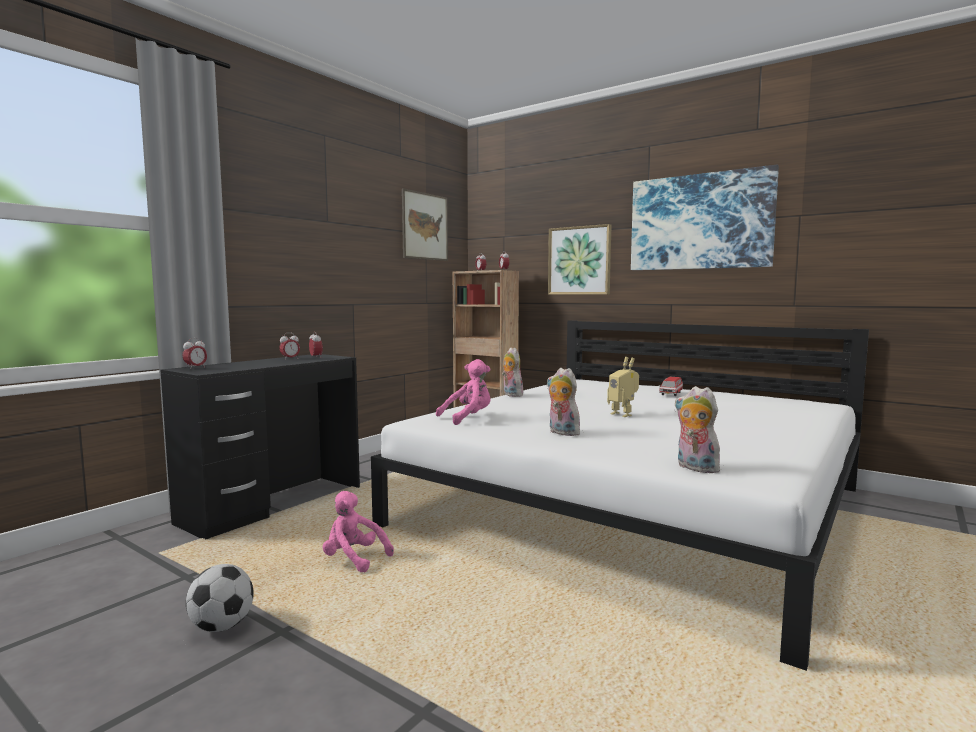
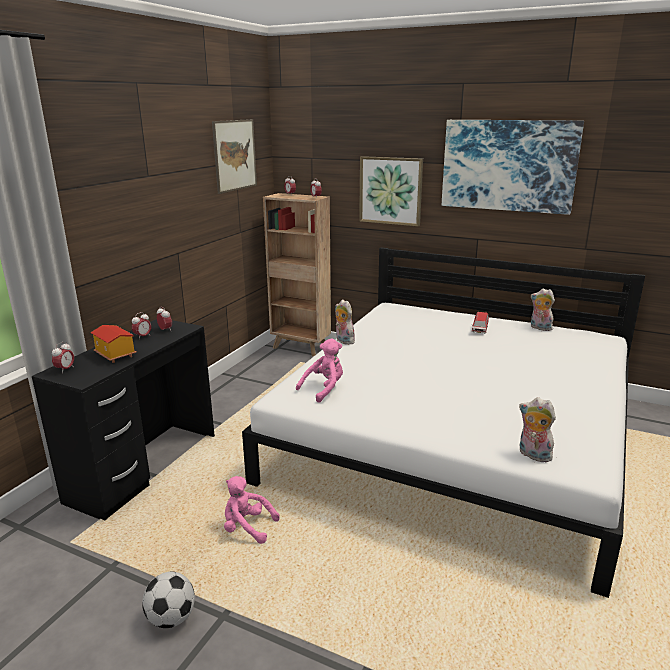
camera: 10 degrees left, 15 degrees up
plush toy [547,368,583,436] -> plush toy moved to [531,288,555,331]
toy robot [607,357,639,417] -> none
none -> toy house [90,325,137,363]

